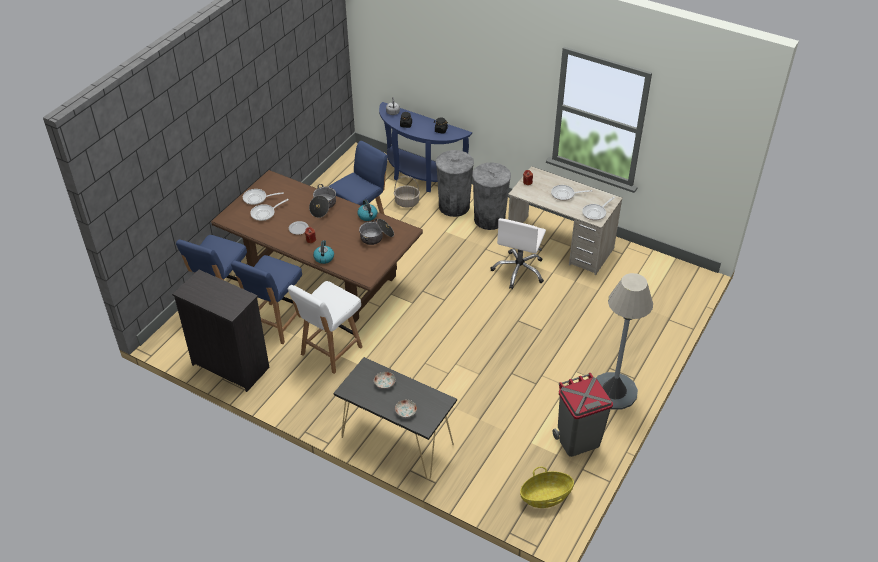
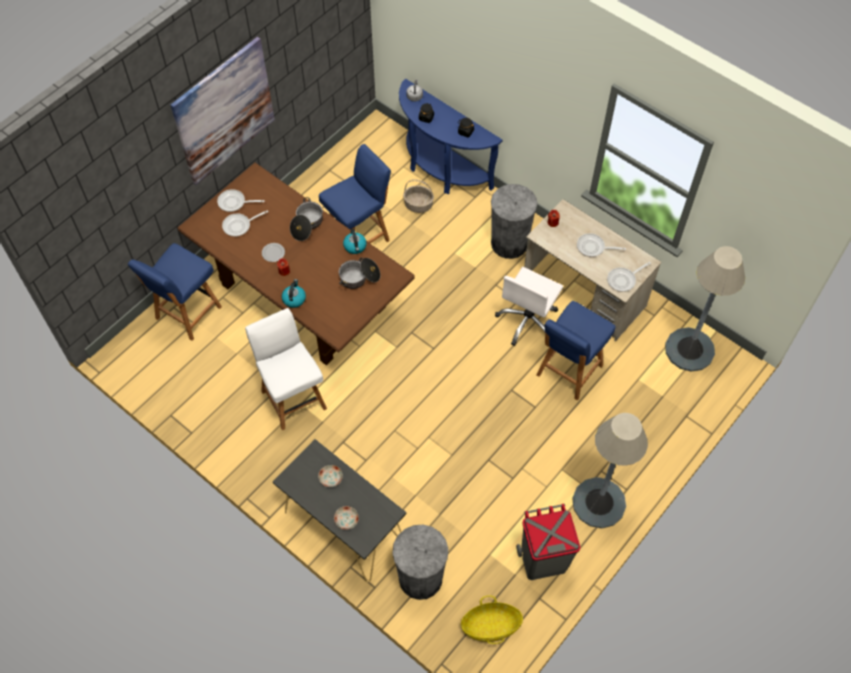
camera: 10 degrees right, 15 degrees up
black dresser [172,270,270,392] -> none
blue chair [231,255,302,344] -> blue chair moved to [536,301,616,400]
white chair [288,281,363,374] -> white chair turned 105 degrees clockwise [245,308,327,430]
grey trash can [436,150,474,217] -> grey trash can moved to [392,525,448,600]
none -> picture [171,37,275,185]
none -> grey floor lamp [665,246,745,372]

